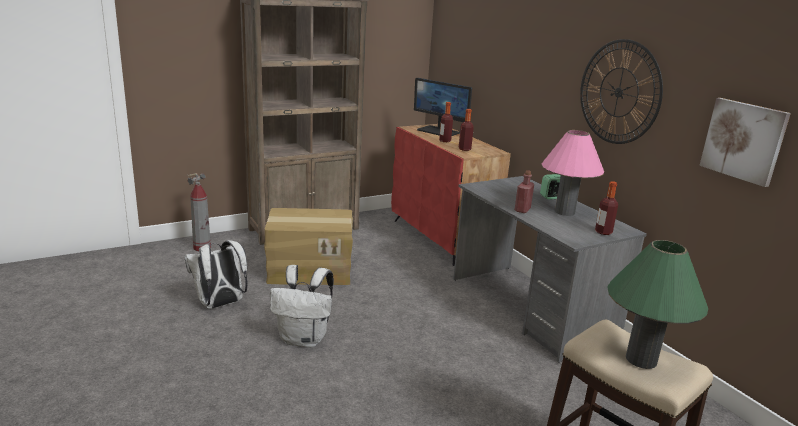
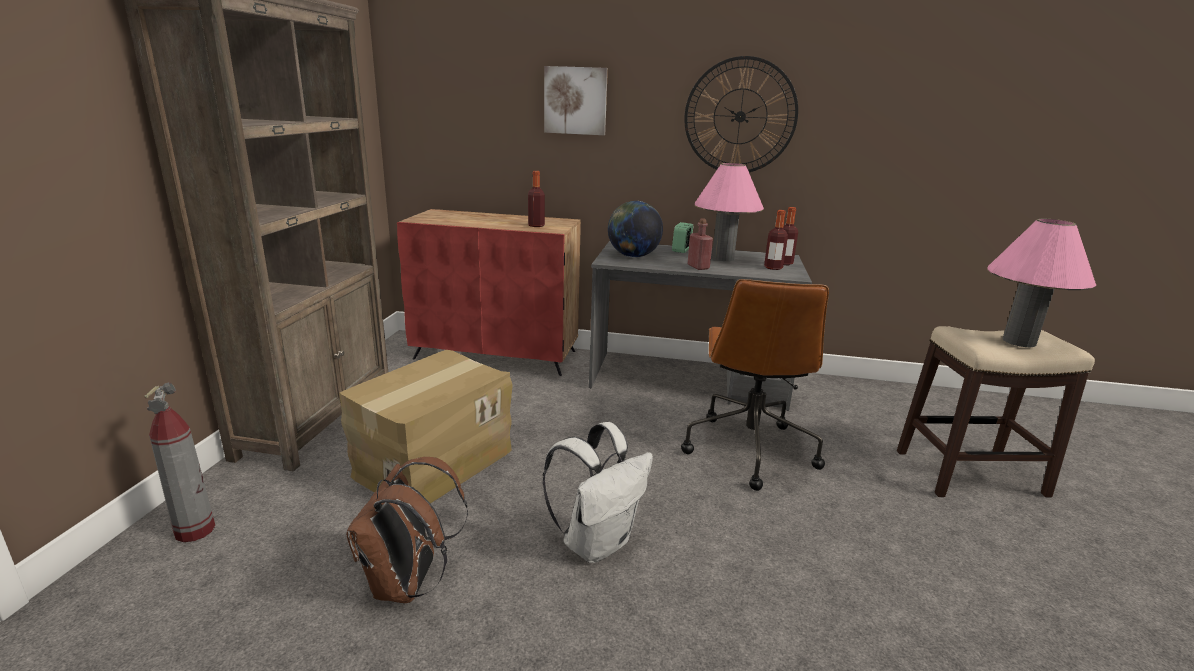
camera: 50 degrees left, 0 degrees up
white backpack [185,240,248,309] -> brown backpack [346,457,468,603]
monitor [414,78,472,136] -> none
bottle [439,102,453,142] -> bottle moved to [764,210,788,270]
green table lamp [607,240,708,369] -> pink table lamp [987,219,1096,347]
picture [699,98,791,187] -> picture moved to [544,66,608,135]
none -> globe [608,201,663,258]
none -> brown office chair [681,279,829,491]

